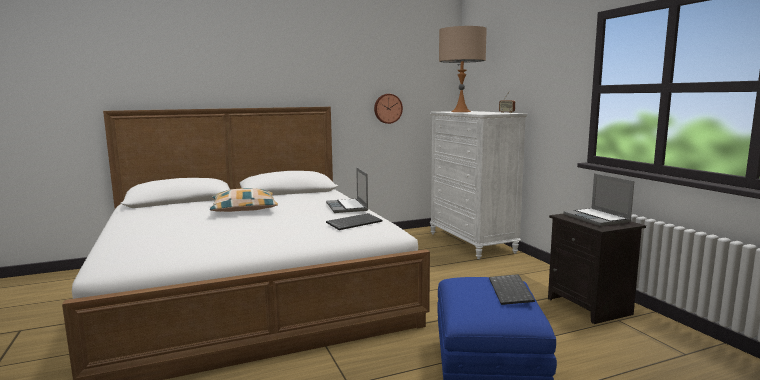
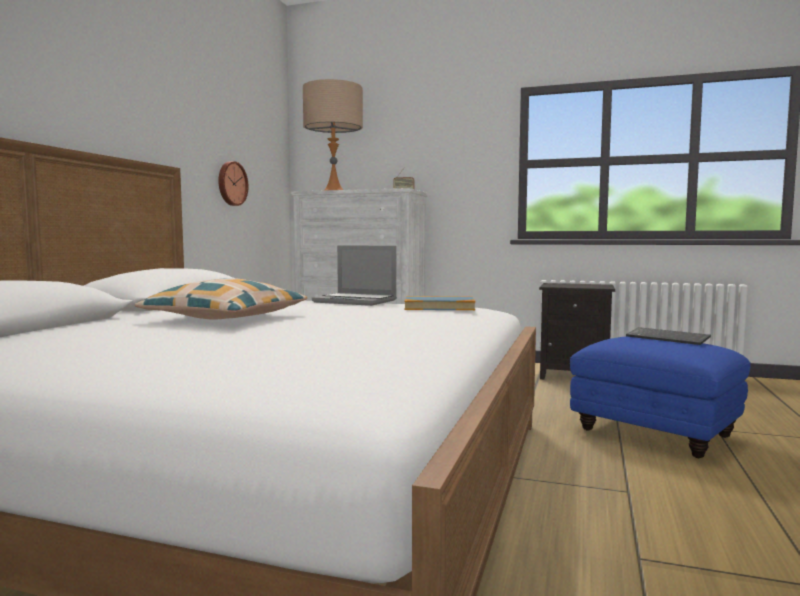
camera: 50 degrees left, 5 degrees down
keyboard [326,213,382,230] -> book [404,296,475,310]
laptop [563,174,634,226] -> none

